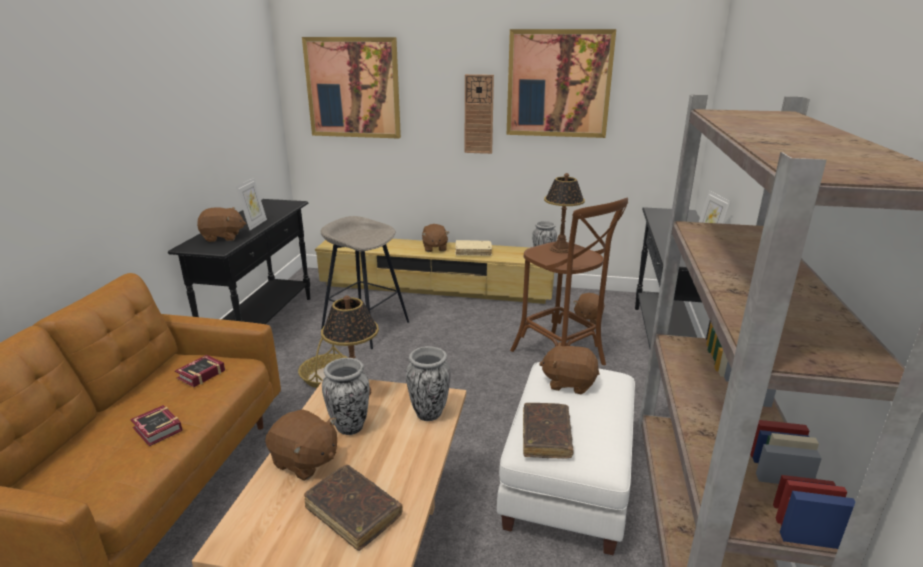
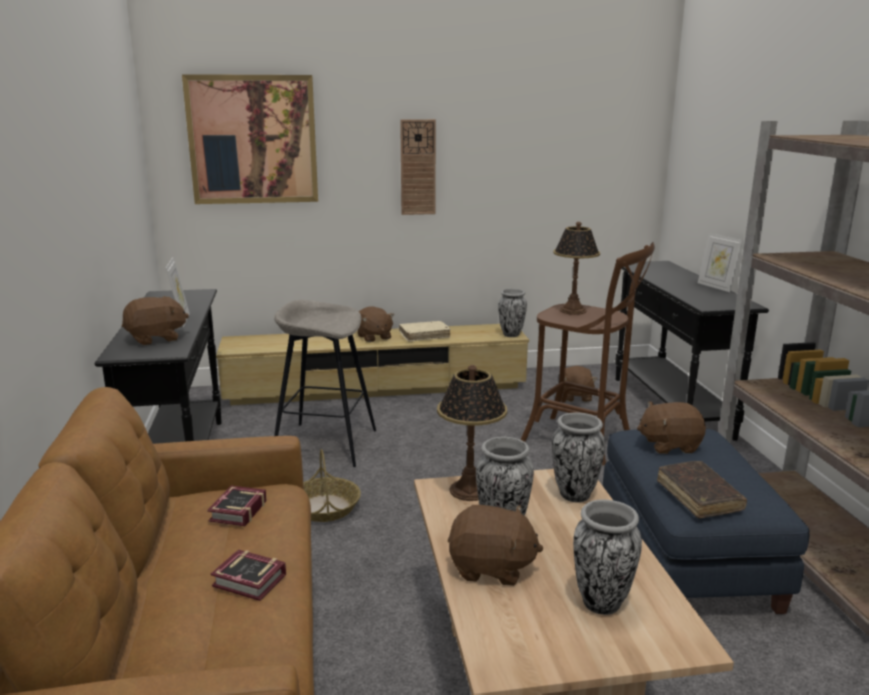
camera: 20 degrees left, 5 degrees down
brown book [304,465,402,551] -> vase [573,499,642,615]
white ottoman [497,362,635,555] -> blue ottoman [603,429,810,614]
picture [507,29,616,138] -> none

